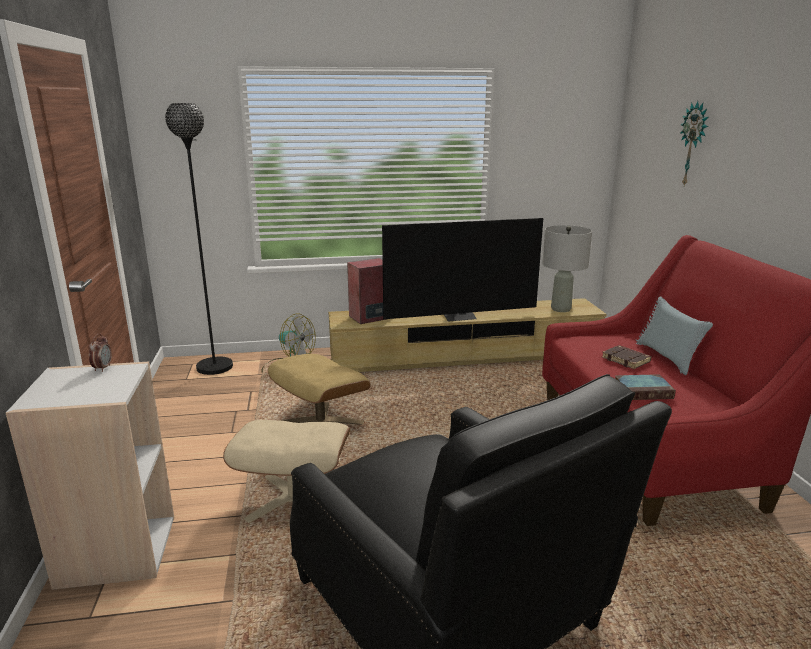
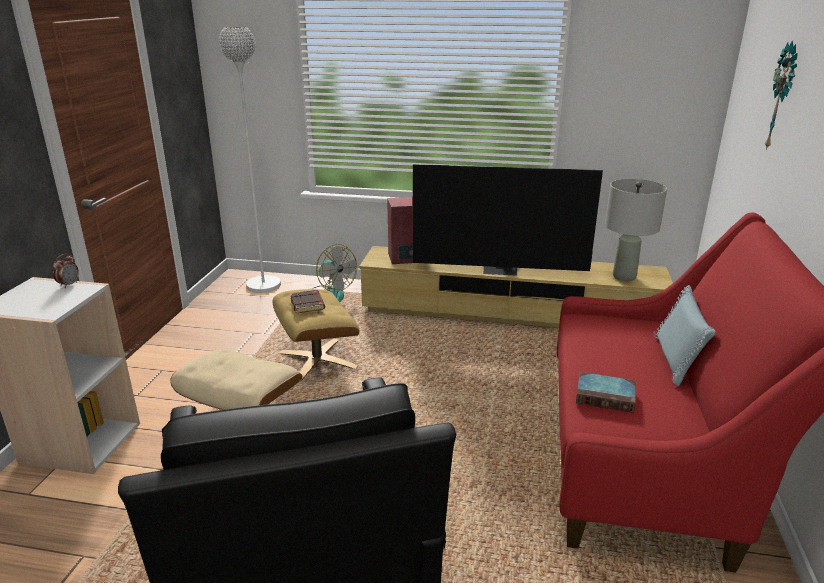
camera: 20 degrees right, 5 degrees up
black floor lamp [165,103,233,375] -> white floor lamp [218,26,281,293]
brown book [602,345,652,369] -> brown book moved to [290,290,325,313]

